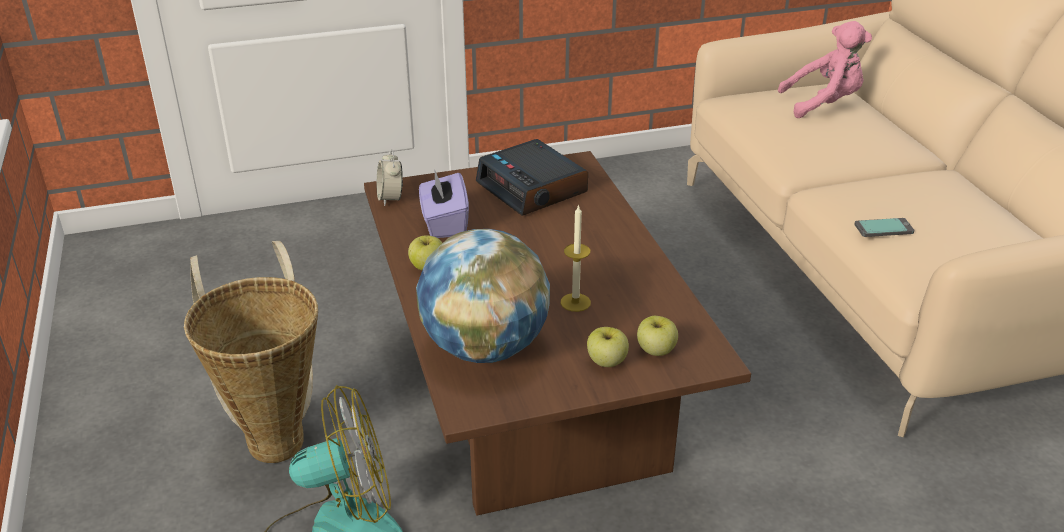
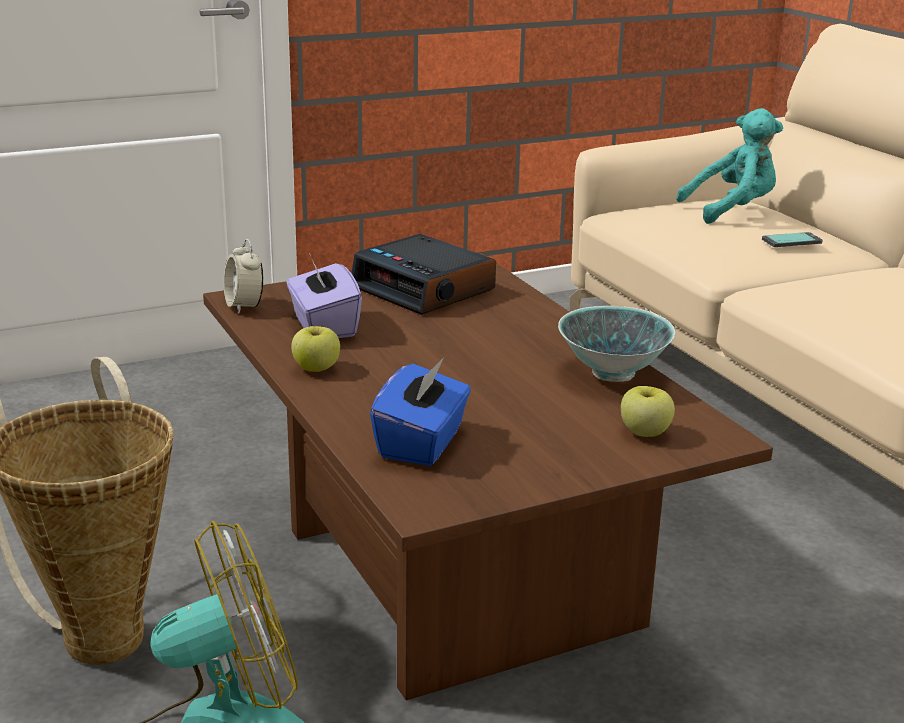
camera: 10 degrees left, 10 degrees down
globe [416,229,550,363] -> blue tissue box [370,358,471,466]
candle [561,204,591,312] -> none
apple [587,327,629,367] -> none
pink plush toy [778,21,872,118] -> turquoise plush toy [676,108,783,224]
phone [854,218,914,237] -> phone moved to [762,232,822,247]
none -> bowl [558,306,675,382]

